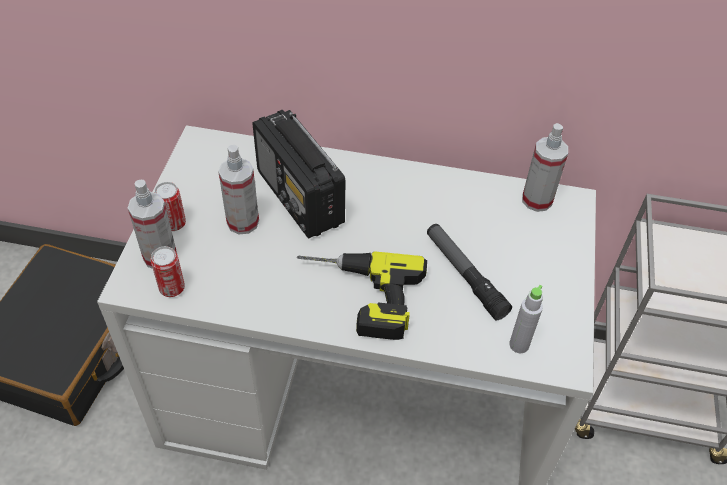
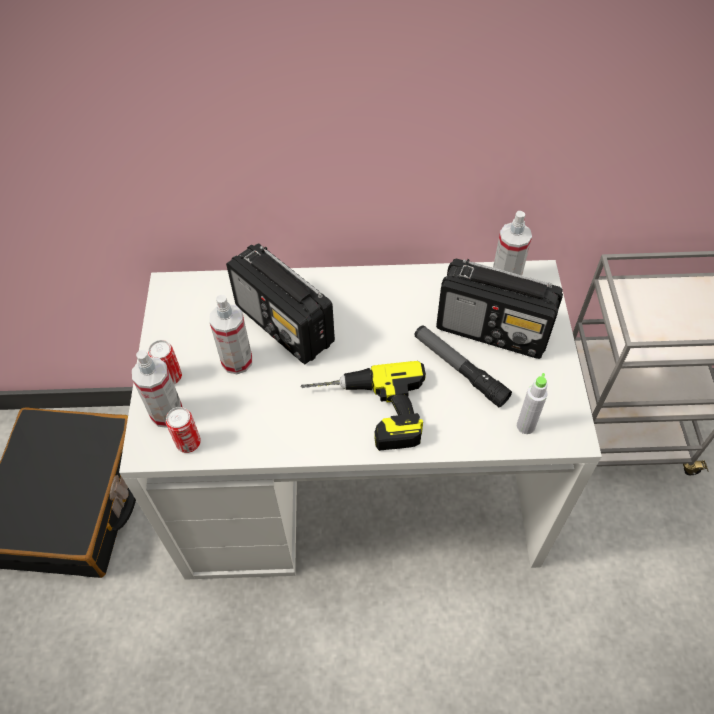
camera: 10 degrees left, 5 degrees up
none -> radio [436,259,563,359]

